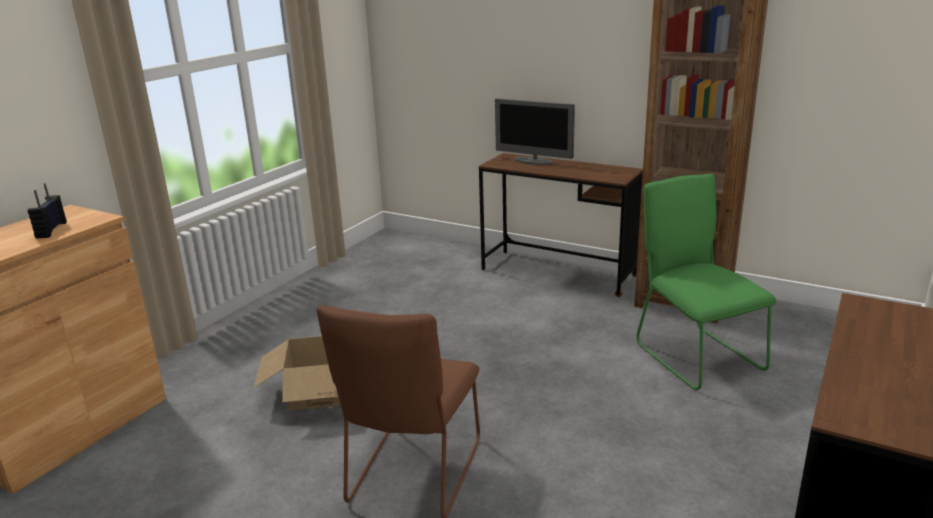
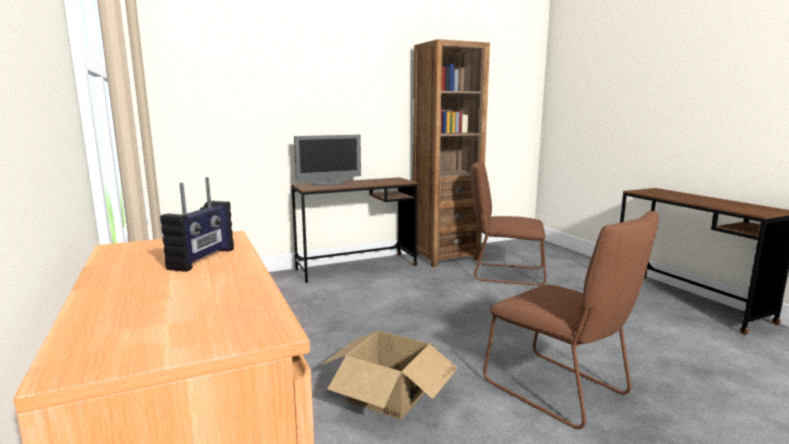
camera: 55 degrees left, 10 degrees down
radio [27,183,67,239] -> radio turned 105 degrees counterclockwise [160,177,234,272]
green chair [636,174,776,390] -> brown chair [471,161,546,286]

